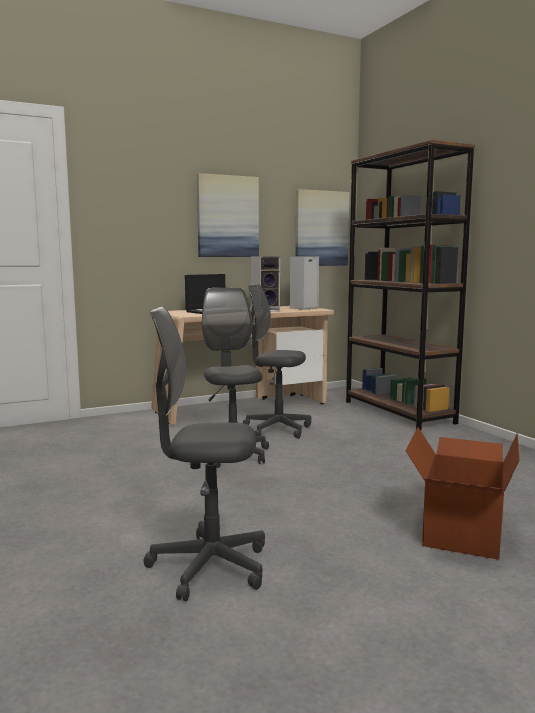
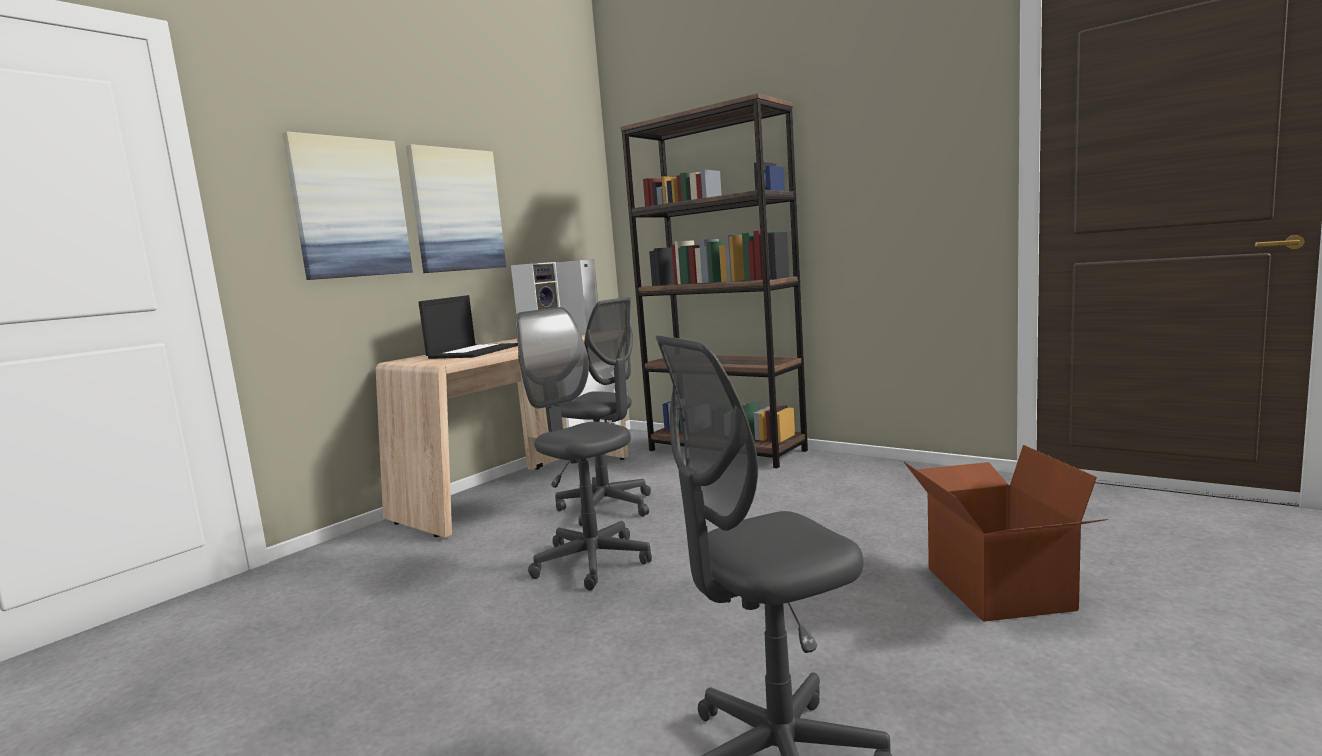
camera: 25 degrees left, 0 degrees up
grey office chair [243,284,311,439] -> grey office chair turned 135 degrees counterclockwise [555,297,651,526]
picture [296,189,350,266] -> picture moved to [282,131,413,280]

